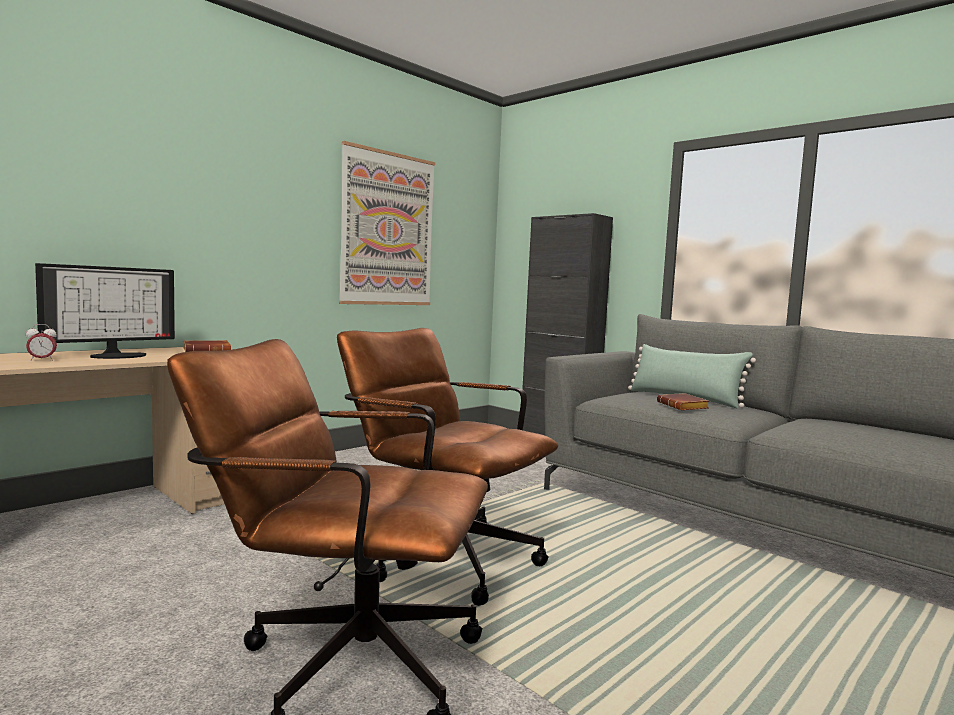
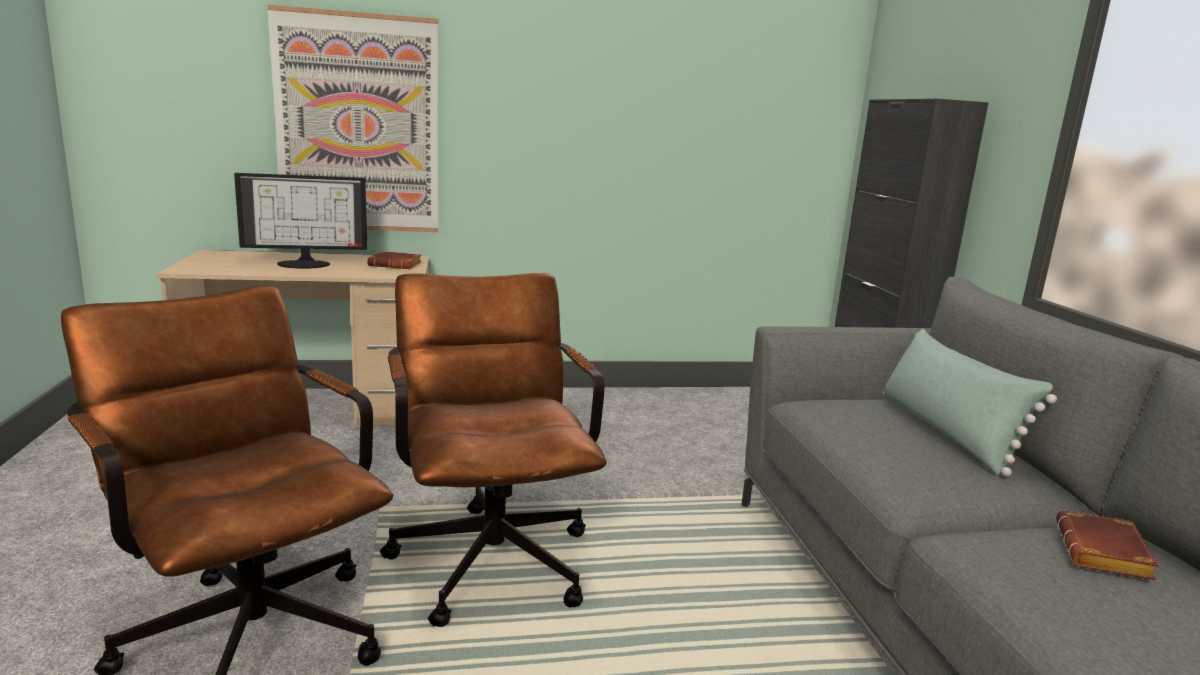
camera: 35 degrees right, 10 degrees up
alarm clock [26,324,57,361] -> none
picture [339,141,435,305] -> picture moved to [268,5,439,232]
brown book [657,393,709,410] -> brown book moved to [1056,510,1159,580]

